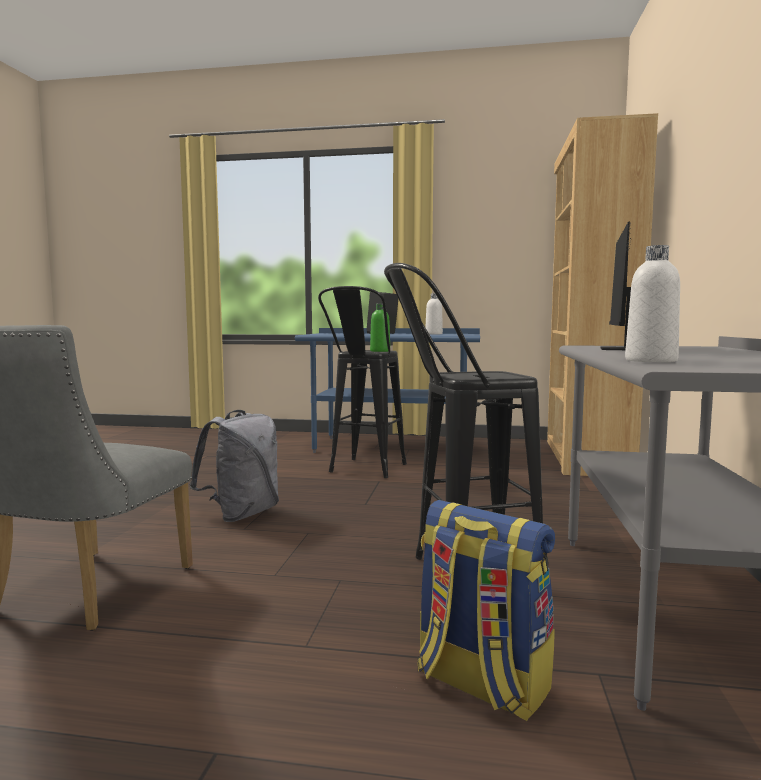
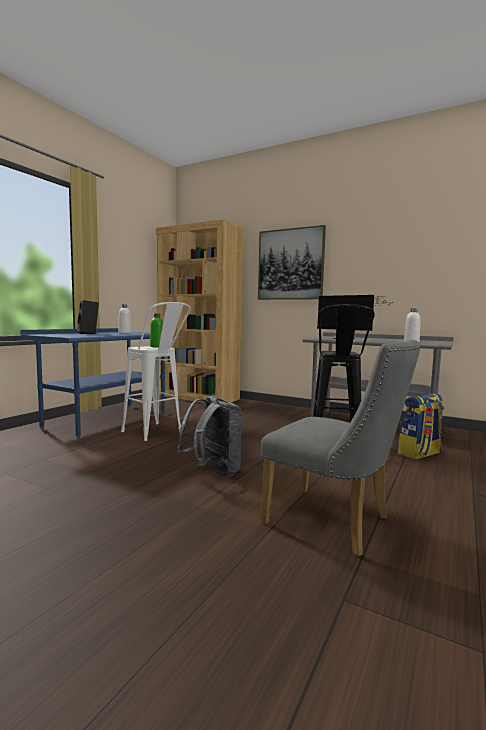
camera: 70 degrees left, 0 degrees up
black stool [318,286,407,478] -> white stool [121,302,191,441]
none -> picture [258,225,326,300]

